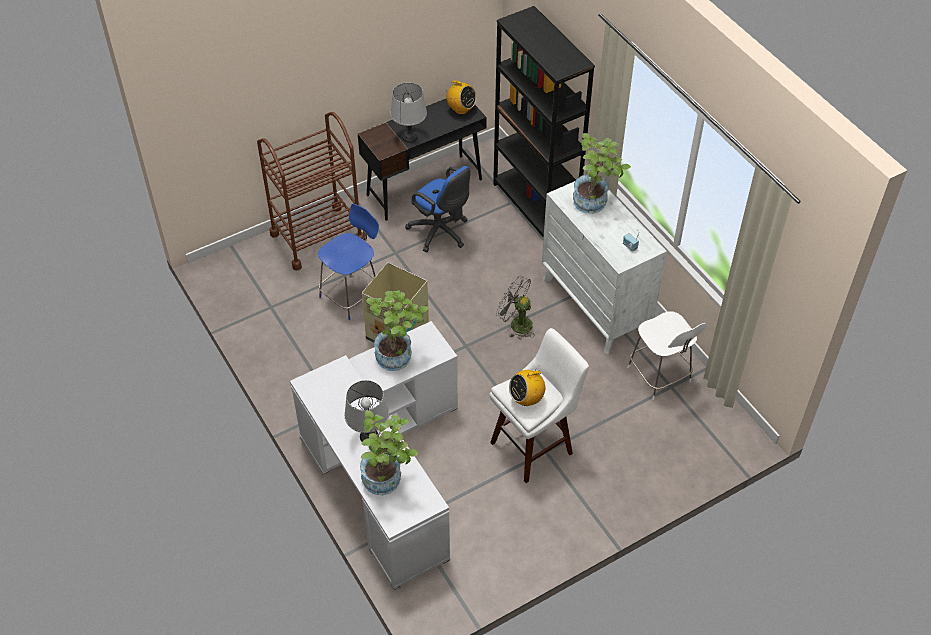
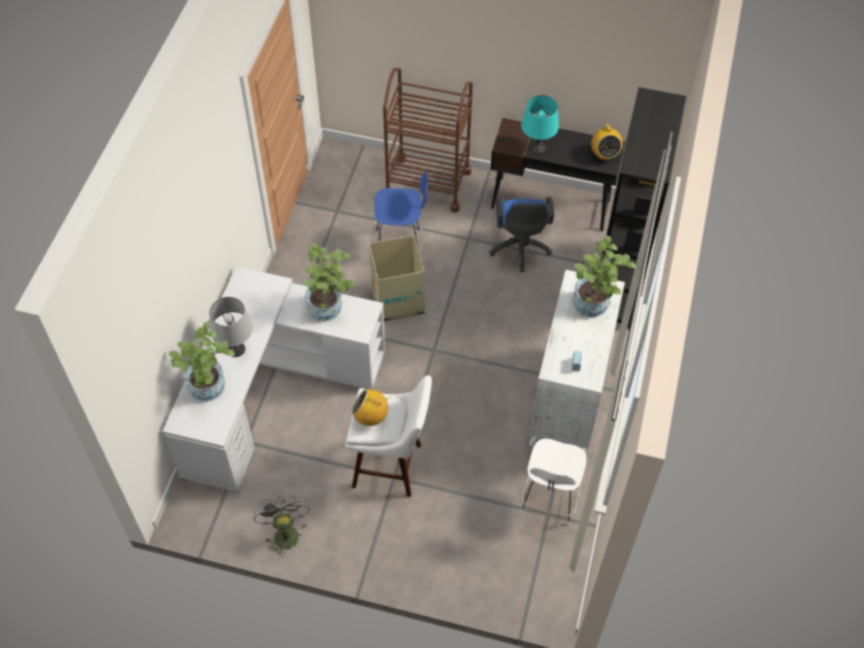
camera: 45 degrees right, 5 degrees up
grey table lamp [390,83,427,143] -> turquoise table lamp [521,95,559,154]
grey fan [496,276,535,340] -> grey fan moved to [253,495,310,557]

